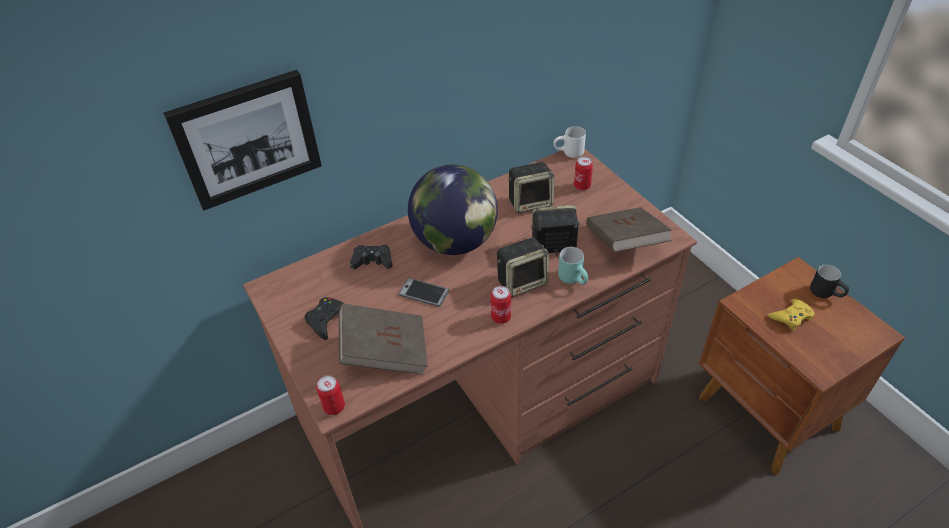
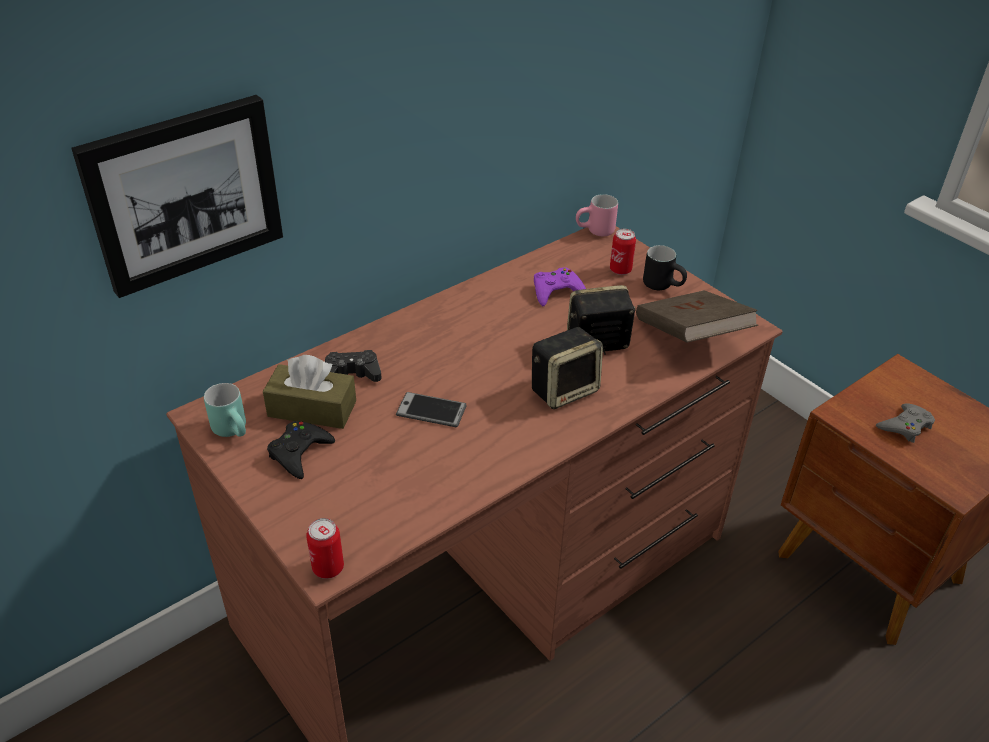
camera: 10 degrees left, 5 degrees down
brown book [339,303,428,374] -> none
globe [408,164,498,255] -> none
can [491,286,511,324] -> none
speaker [508,162,555,213] -> purple game controller [534,267,586,306]
white mug [554,126,586,158] -> pink mug [576,194,618,236]
turquoise mug [558,247,588,285] -> turquoise mug moved to [204,383,246,437]
yellow game controller [768,299,815,331] -> grey game controller [876,404,935,443]
black mug [810,265,849,298] -> black mug moved to [643,245,687,290]
none -> brown tissue box [263,355,356,429]

